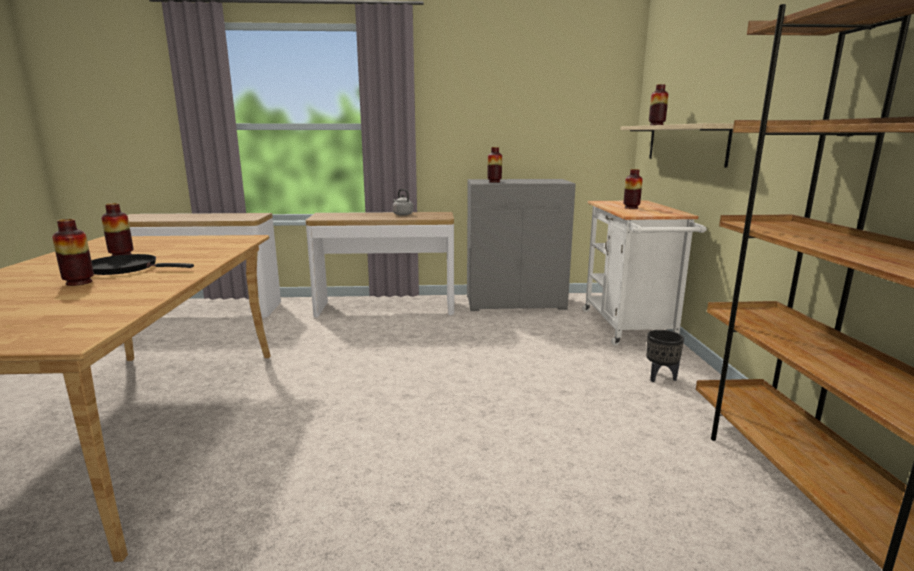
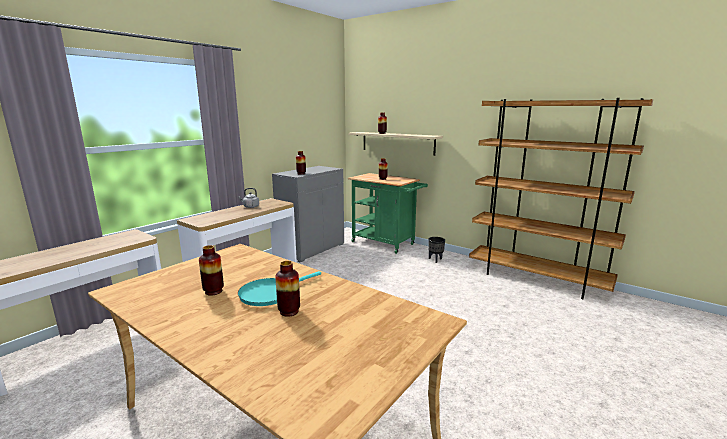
camera: 50 degrees left, 0 degrees up
black frying pan [91,254,194,275] -> turquoise frying pan [238,271,321,306]
white cart [583,200,707,346] -> green cart [348,173,428,254]

